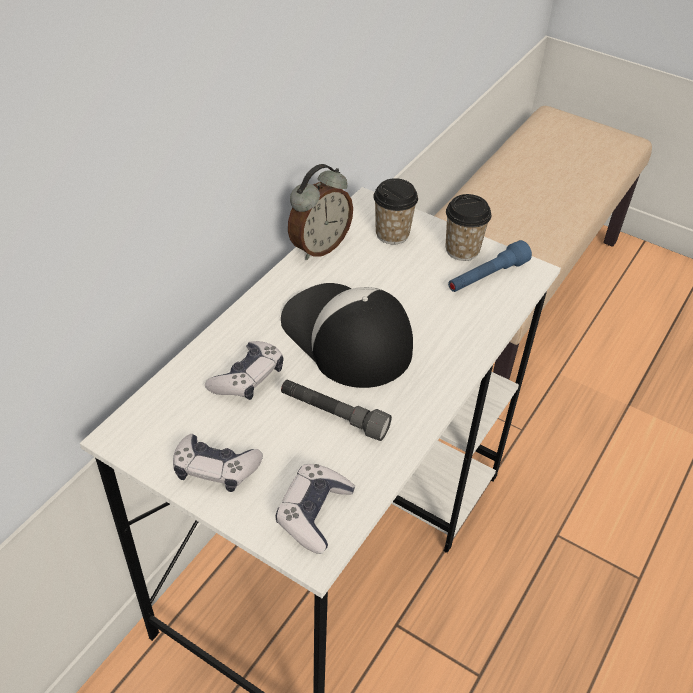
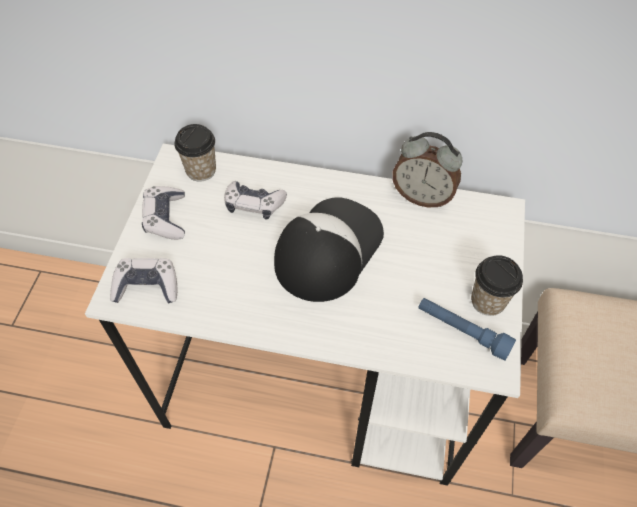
camera: 70 degrees right, 10 degrees up
grey flashlight [281,380,392,441] -> none
cup [373,178,418,244] -> cup moved to [174,124,216,182]

